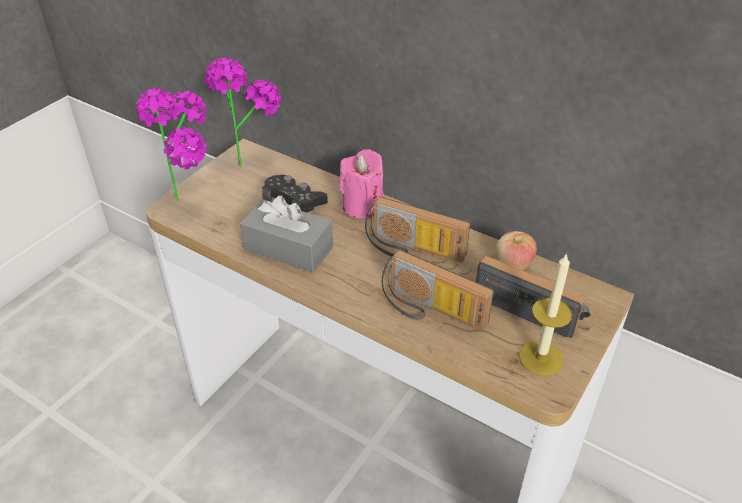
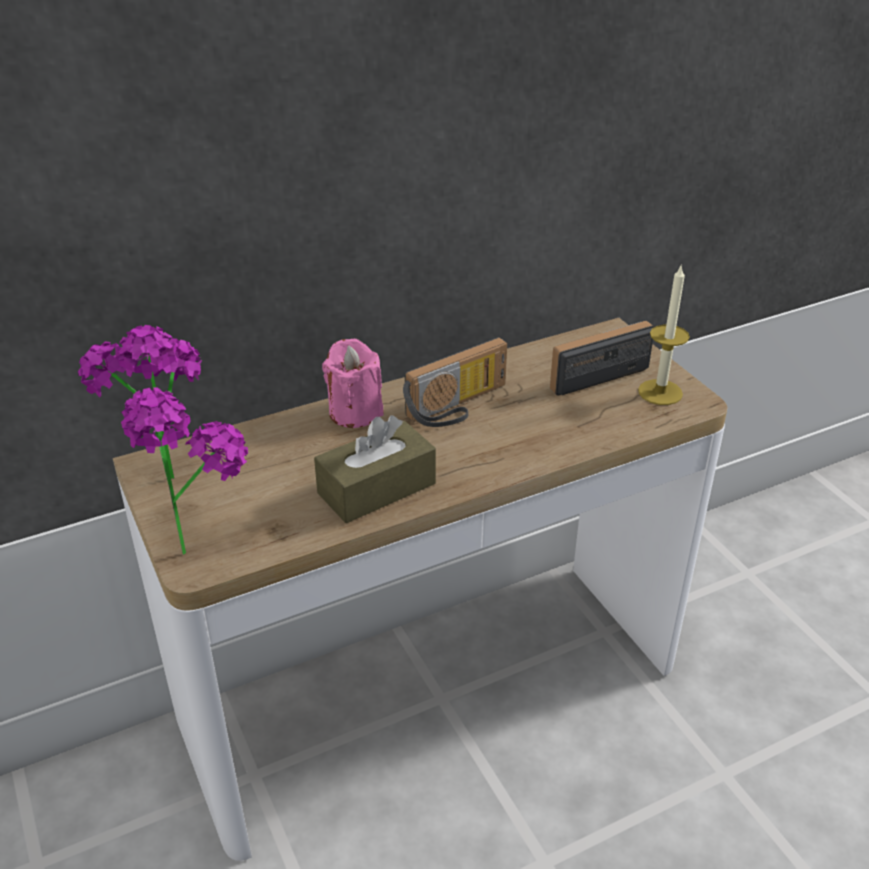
camera: 60 degrees left, 5 degrees down
grey tissue box [240,196,333,273] -> brown tissue box [314,415,436,523]
black game controller [262,175,328,212] -> none
radio [382,249,494,331] -> none
apple [495,231,537,270] -> none

